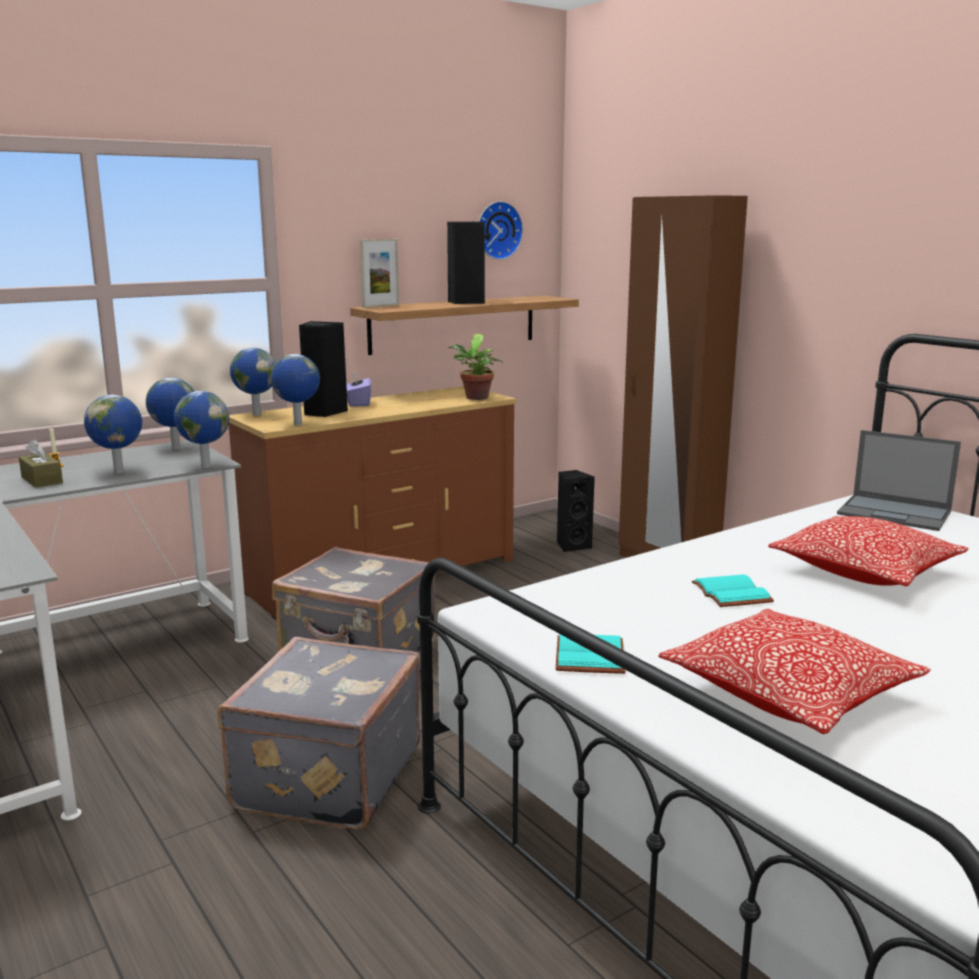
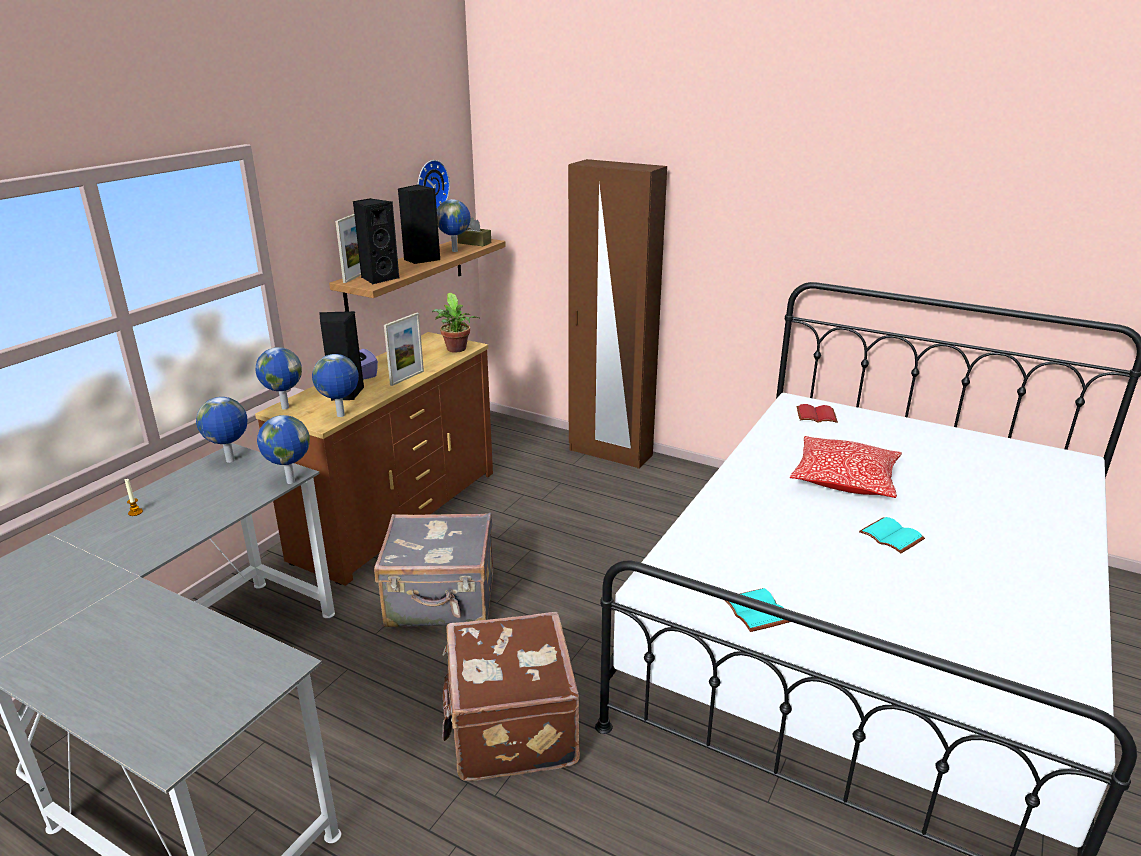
camera: 25 degrees left, 10 degrees up
brown tissue box [19,439,63,488] -> brown tissue box moved to [457,218,491,246]
globe [84,395,142,474] -> globe moved to [437,199,471,252]
grey suitcase [218,637,420,830] -> brown suitcase [442,612,580,781]
black speaker [557,470,595,552] -> black speaker moved to [353,198,399,284]
pillow [658,609,931,734] -> none
turquoise book [692,574,774,607] -> turquoise book moved to [859,517,925,553]
laptop [837,430,961,531] -> red book [797,404,838,423]
none -> picture frame [384,313,424,386]

